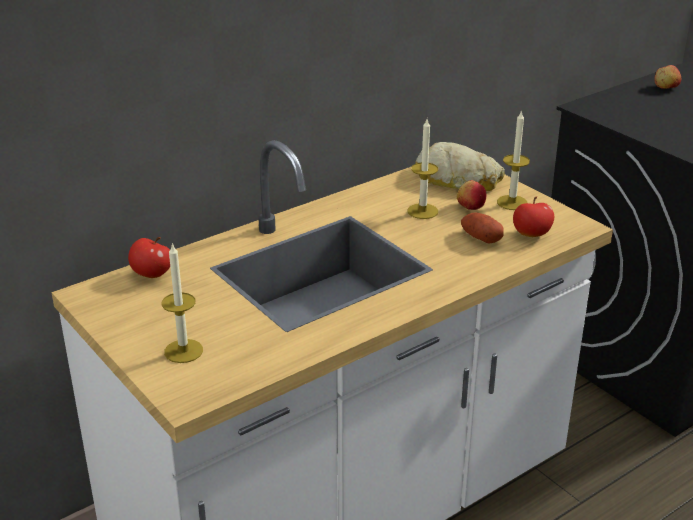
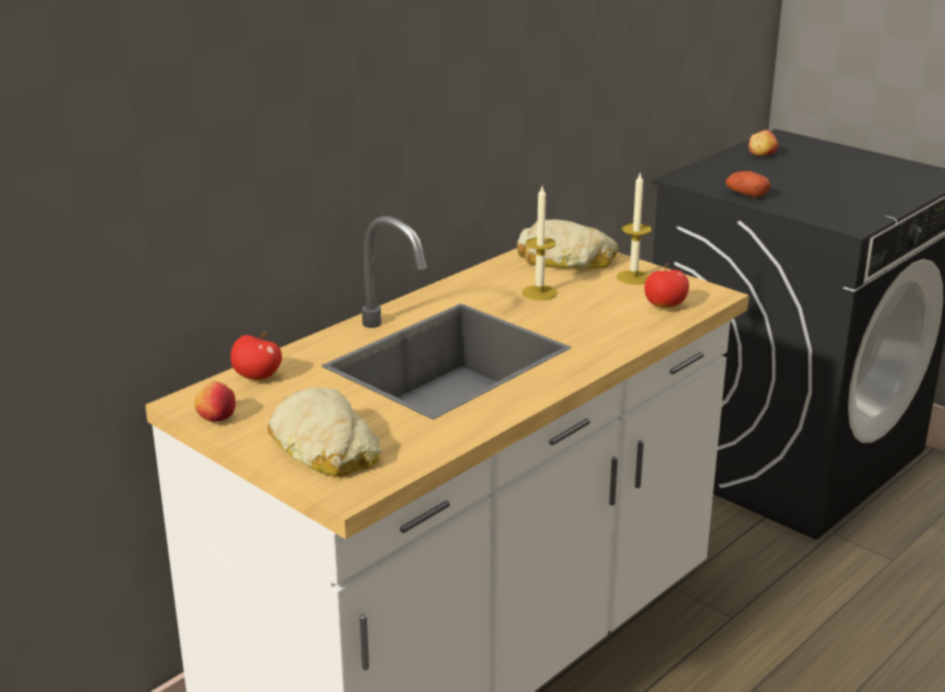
camera: 10 degrees left, 5 degrees down
candle [162,243,203,363] -> bread [268,387,381,477]
apple [457,180,486,210] -> apple moved to [194,381,236,422]
potato [461,212,504,244] -> potato moved to [726,171,770,197]

